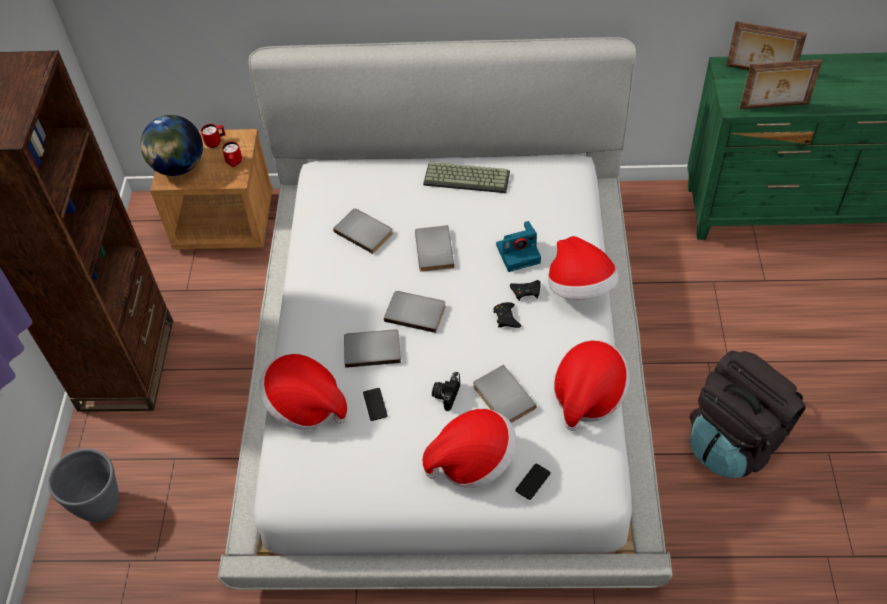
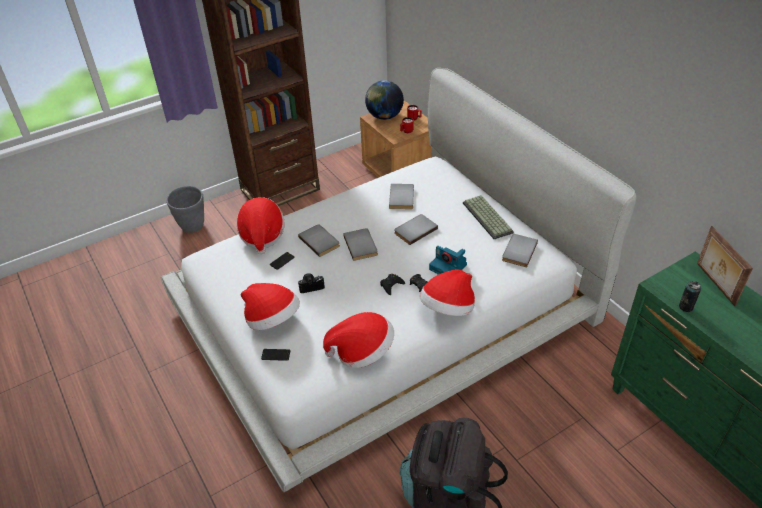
camera: 55 degrees right, 10 degrees down
grey book [473,365,537,423] -> grey book moved to [502,234,538,267]
picture frame [740,59,822,109] -> can [679,281,701,312]

